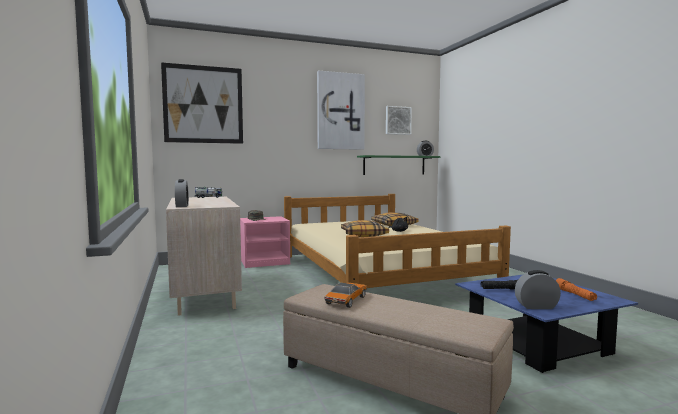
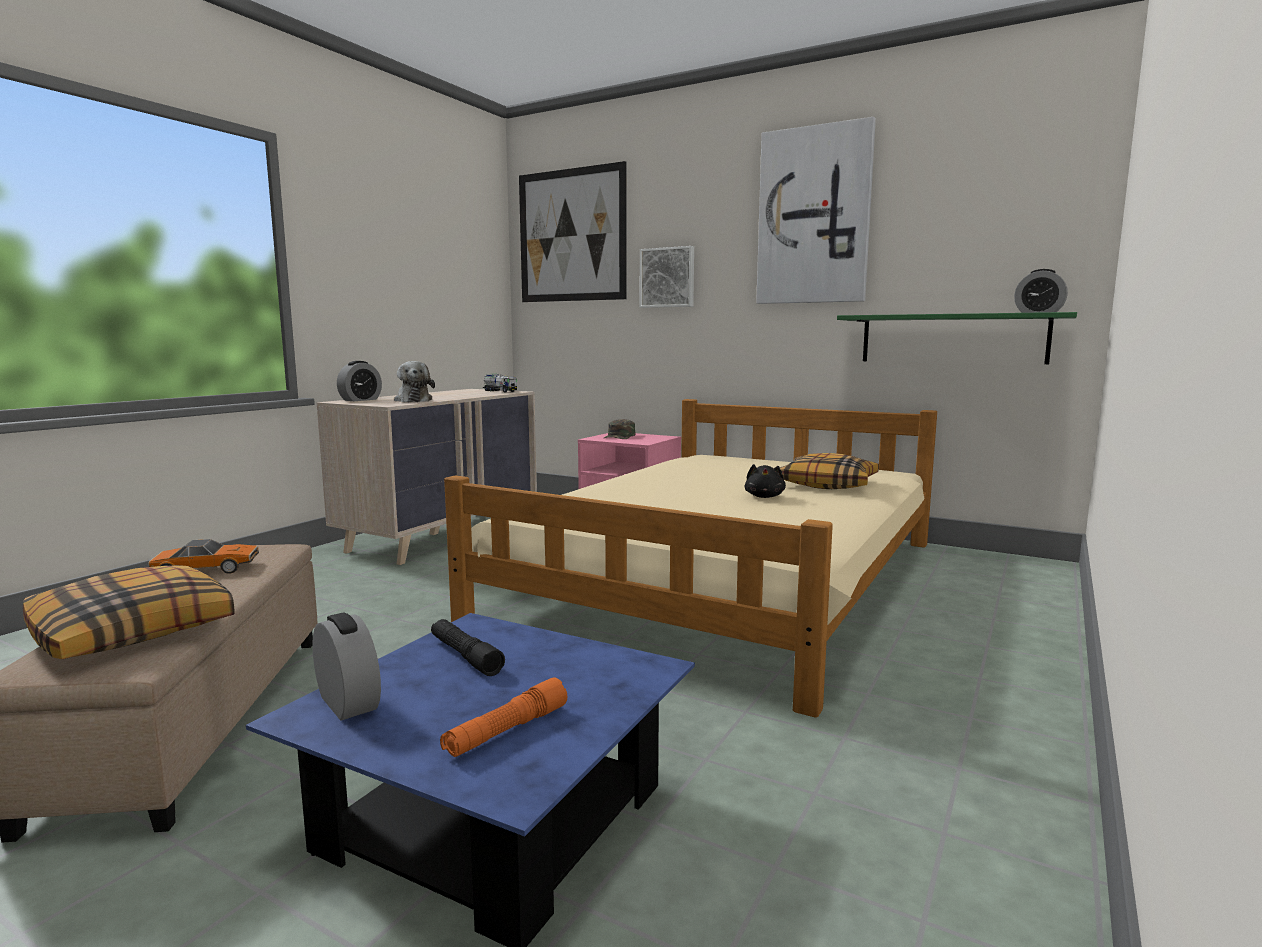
camera: 50 degrees right, 5 degrees up
pillow [341,220,389,237] -> pillow moved to [23,565,234,659]
picture [386,106,412,135] -> picture moved to [640,246,694,308]
none -> plush toy [394,361,435,402]

